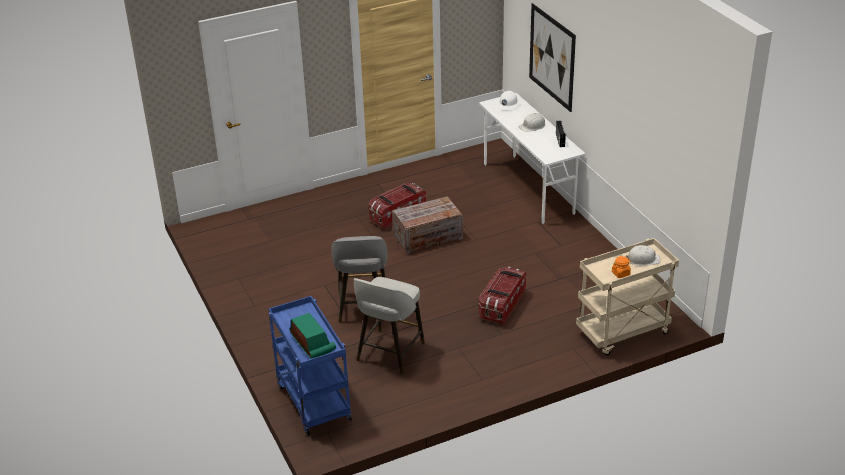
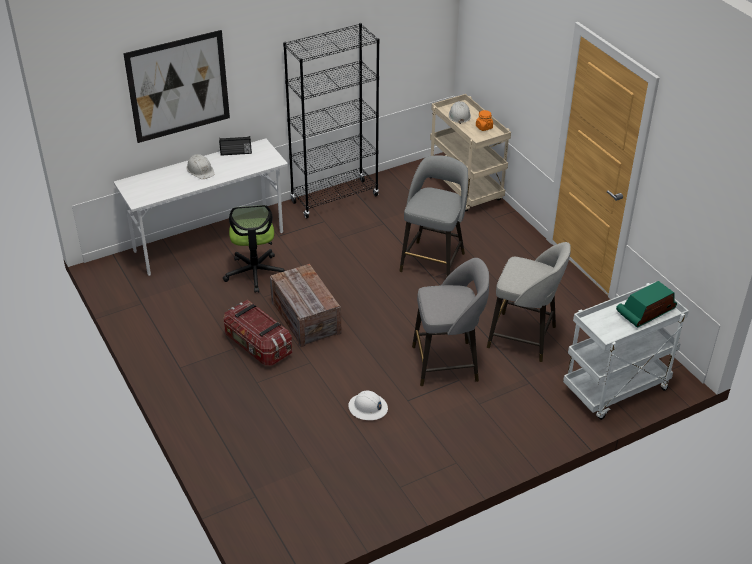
camera: 95 degrees left, 5 degrees up
blue cart [269,296,352,435] -> white cart [563,282,689,420]
storage box [478,267,526,325] -> grey stool [399,155,468,277]
white hard hat [495,91,522,110] -> white hard hat moved to [348,391,388,420]
none -> office chair [223,205,285,293]
none -> black bookcase [283,23,380,219]

